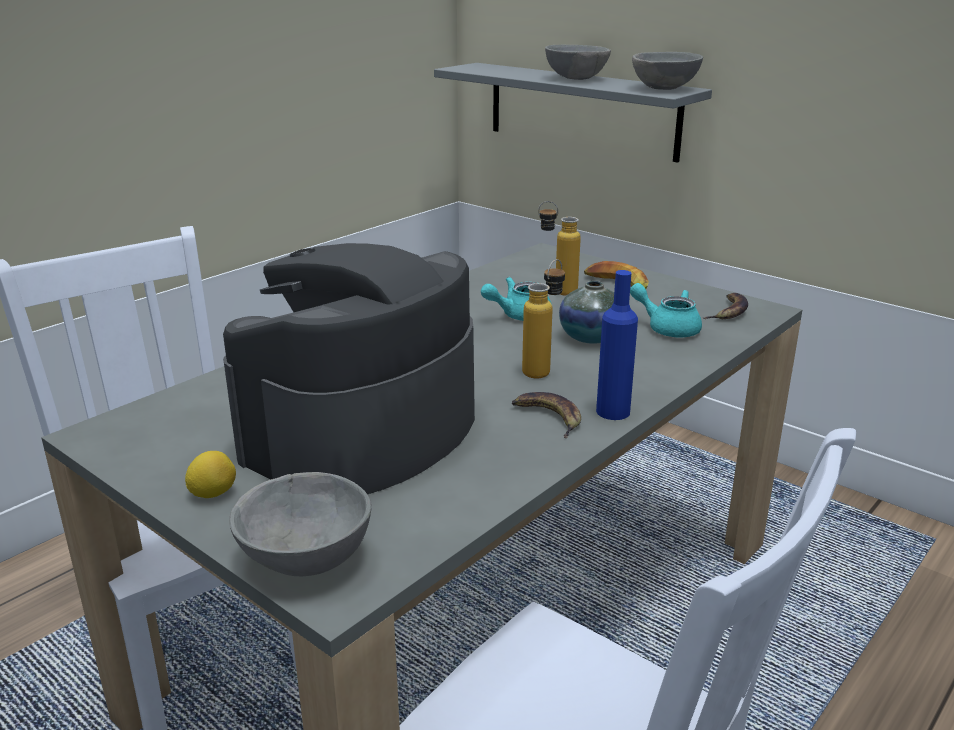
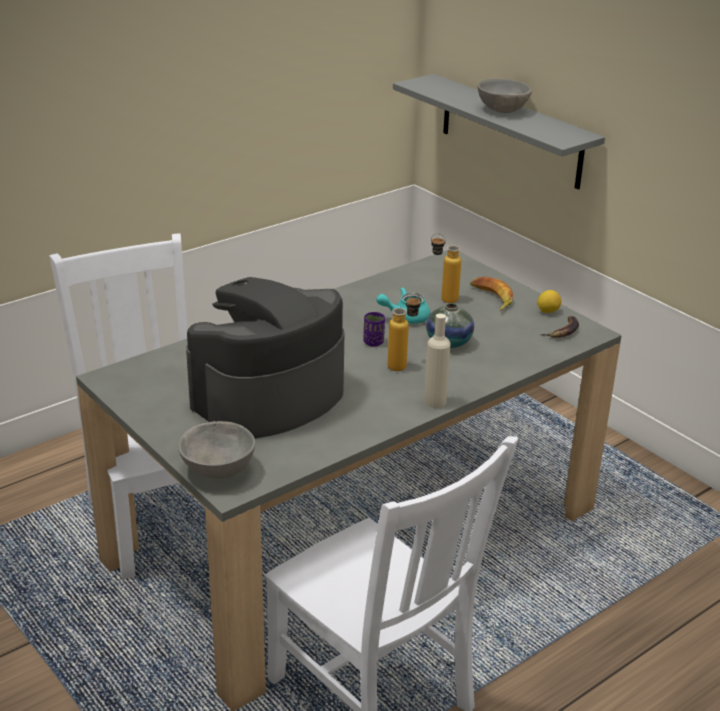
camera: 10 degrees right, 5 degrees up
lemon [185,451,236,498] -> lemon moved to [537,290,561,313]
banana [512,392,581,438] -> none
blue bottle [596,270,638,420] -> beige bottle [424,313,451,408]
turquoise teapot [630,283,702,337] -> none
grey bowl [632,52,703,90] -> none
none -> purple cup [363,312,385,347]

